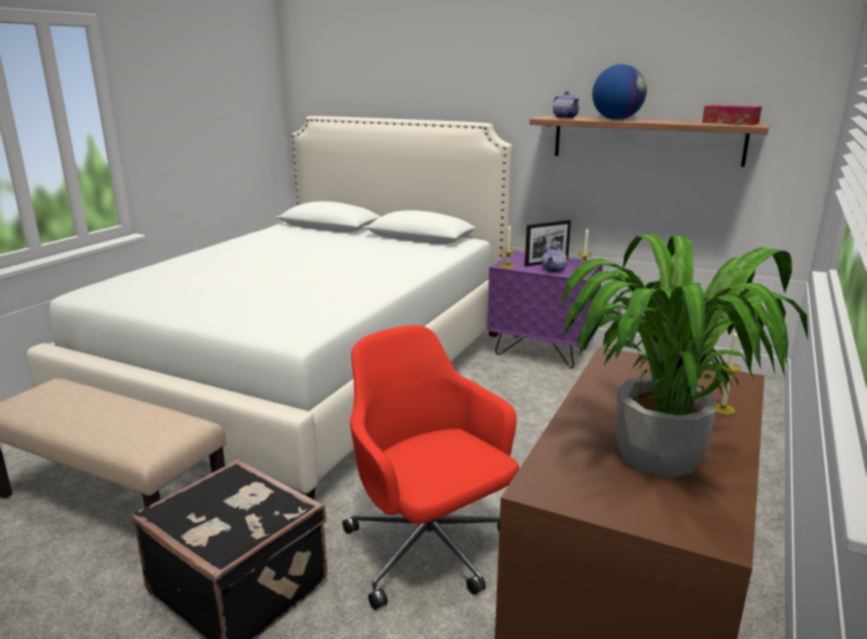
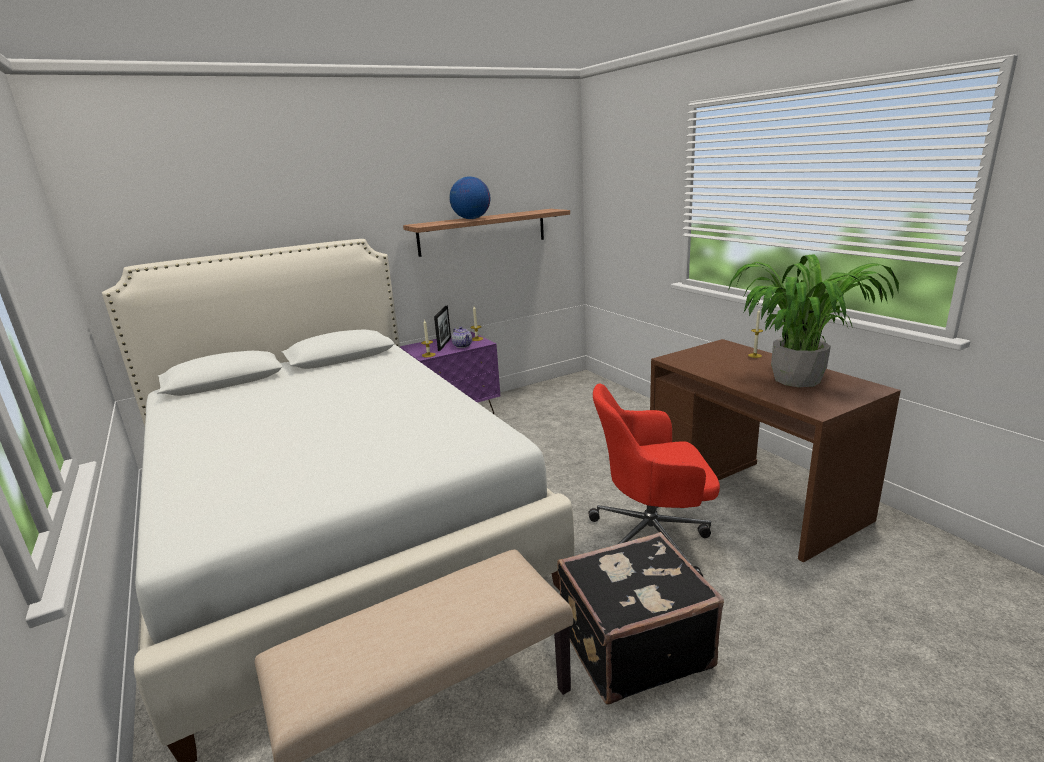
camera: 55 degrees left, 0 degrees up
teapot [553,91,579,119] -> none
tissue box [702,105,762,125] -> none

